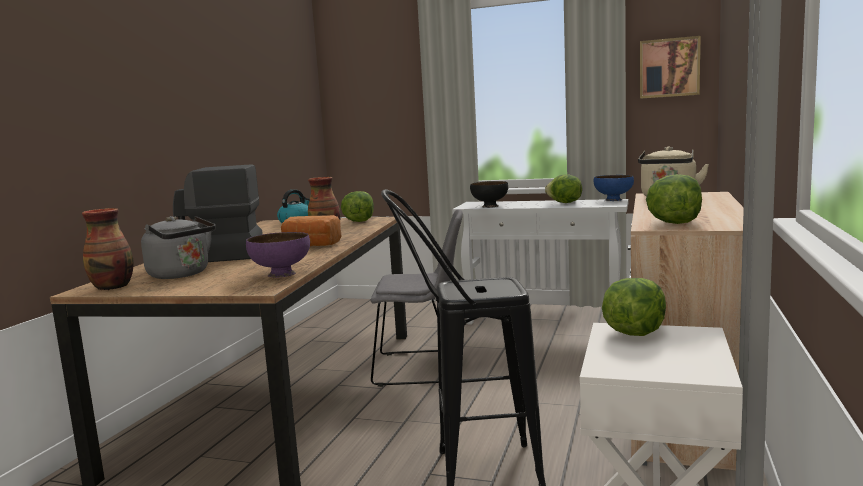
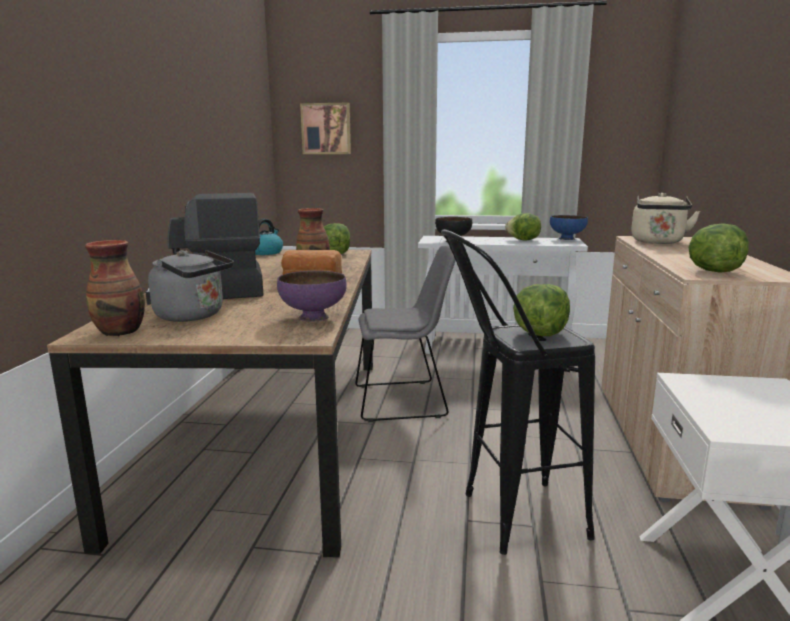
camera: 10 degrees left, 5 degrees up
lettuce [602,278,666,336] -> lettuce moved to [513,284,570,336]
picture [640,36,701,99] -> picture moved to [300,103,351,154]

